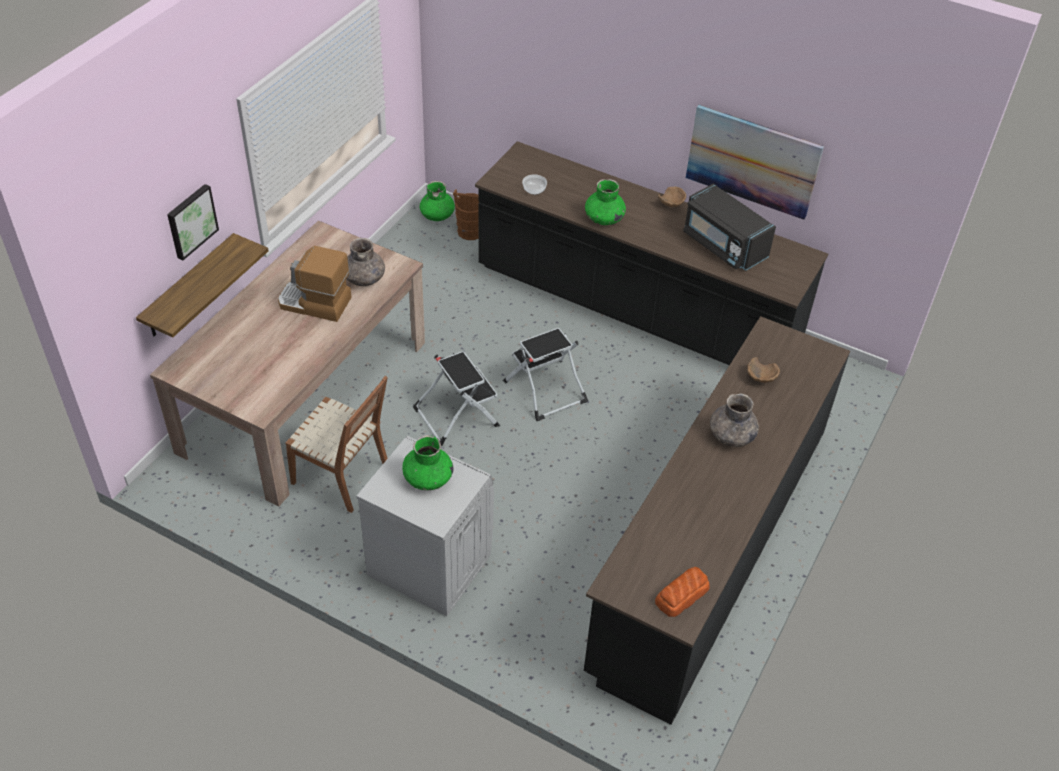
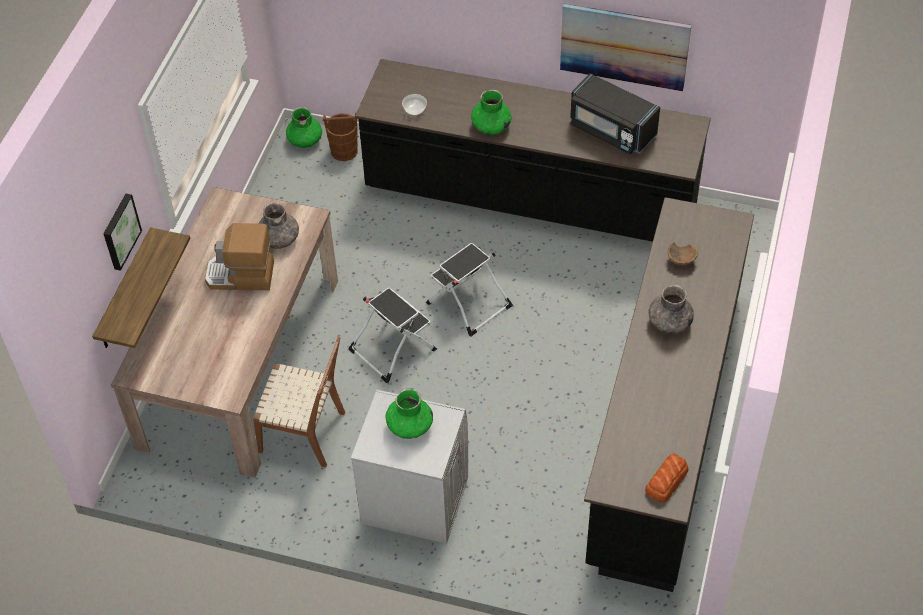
camera: 10 degrees left, 5 degrees up
brown bowl [658,187,686,207] -> none

